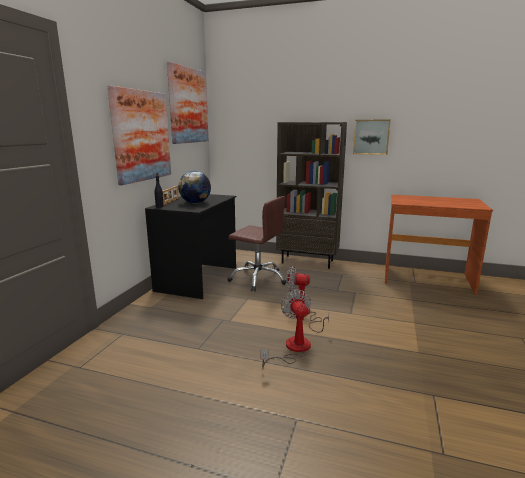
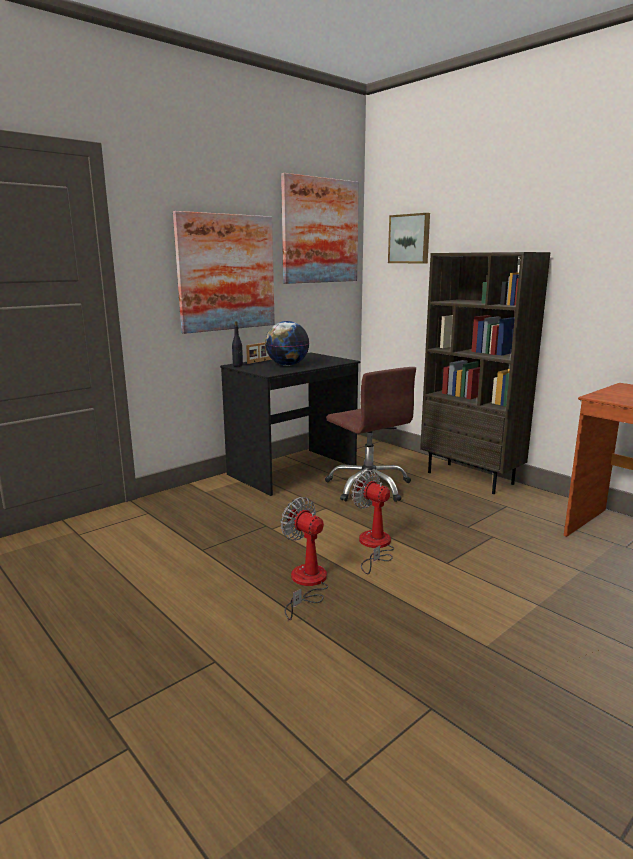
camera: 30 degrees right, 0 degrees up
fan [261,290,311,368] -> fan turned 60 degrees counterclockwise [280,497,328,620]
picture [353,120,391,155] -> picture moved to [388,213,430,263]

